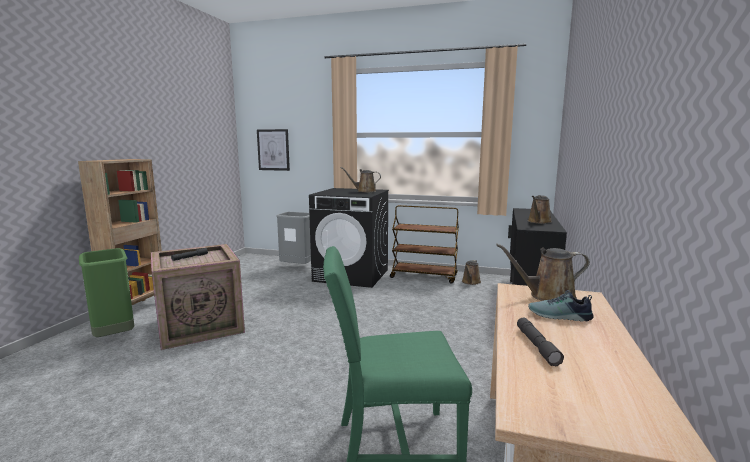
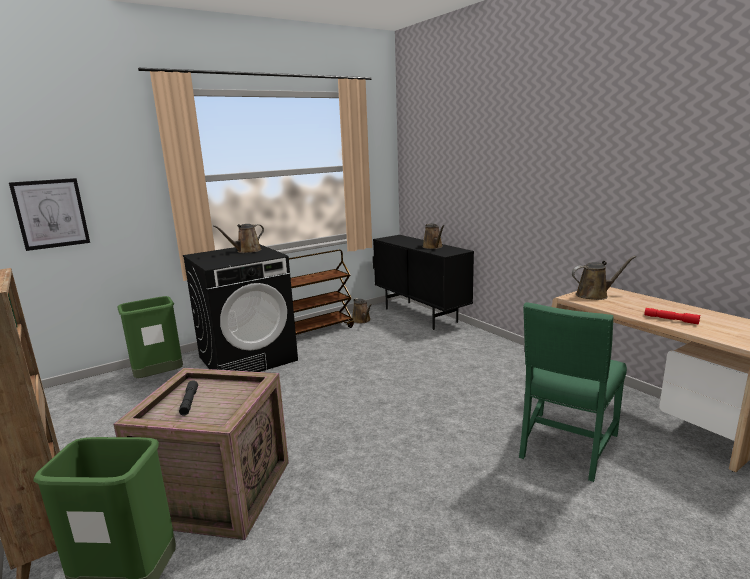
camera: 50 degrees left, 5 degrees up
grey trash can [276,212,311,264] -> green trash can [118,296,183,378]
brown watering can [496,244,590,301] -> brown watering can turned 135 degrees counterclockwise [572,256,636,300]
grey flashlight [517,318,564,367] -> red flashlight [645,308,700,325]
shoe [528,290,594,322] -> none

